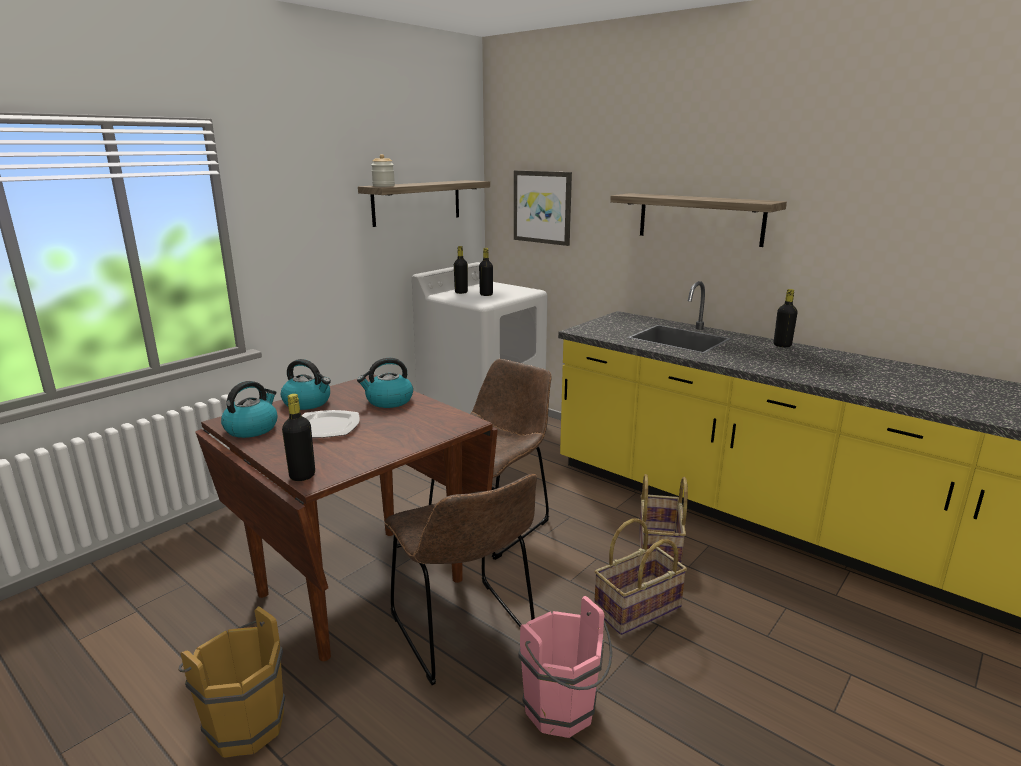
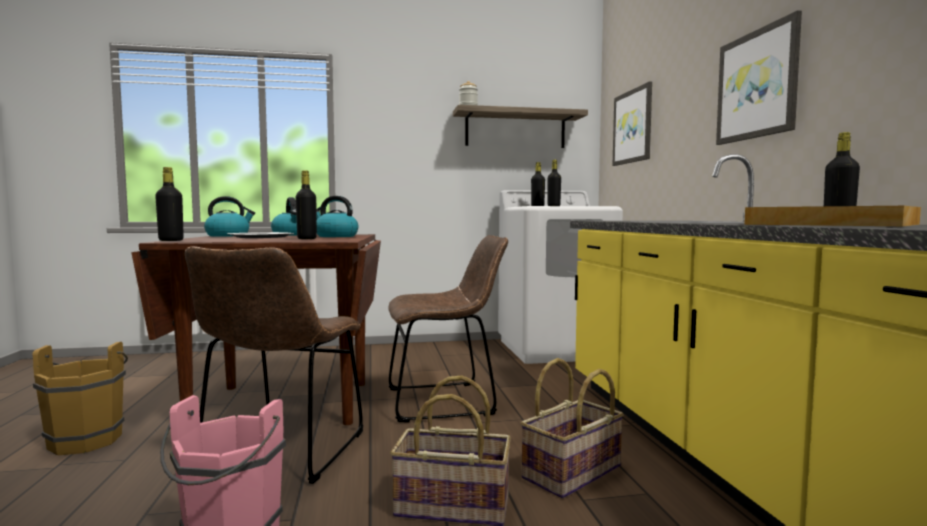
camera: 40 degrees right, 15 degrees down
shelf [610,193,787,247] -> picture [716,10,802,145]
none -> black bottle [296,170,317,239]
none -> beige tray [744,206,921,226]

